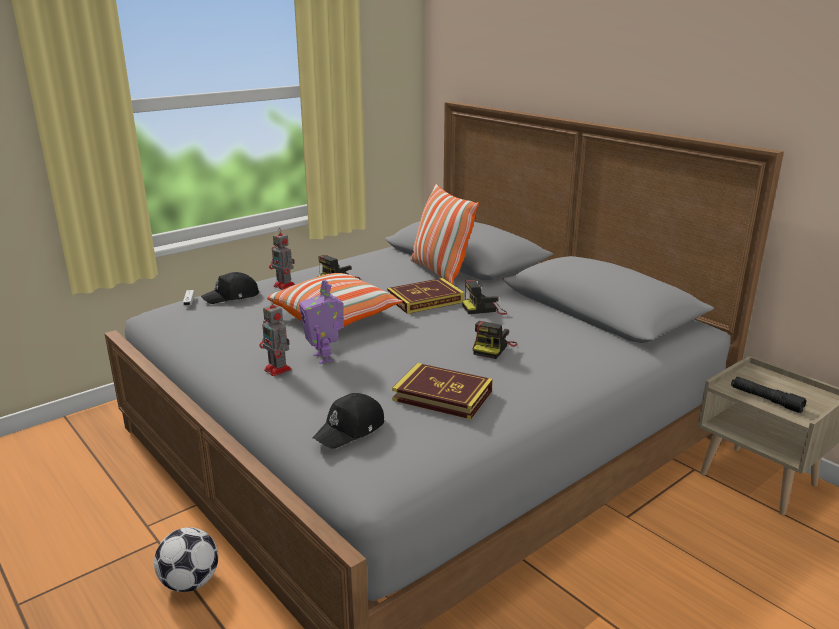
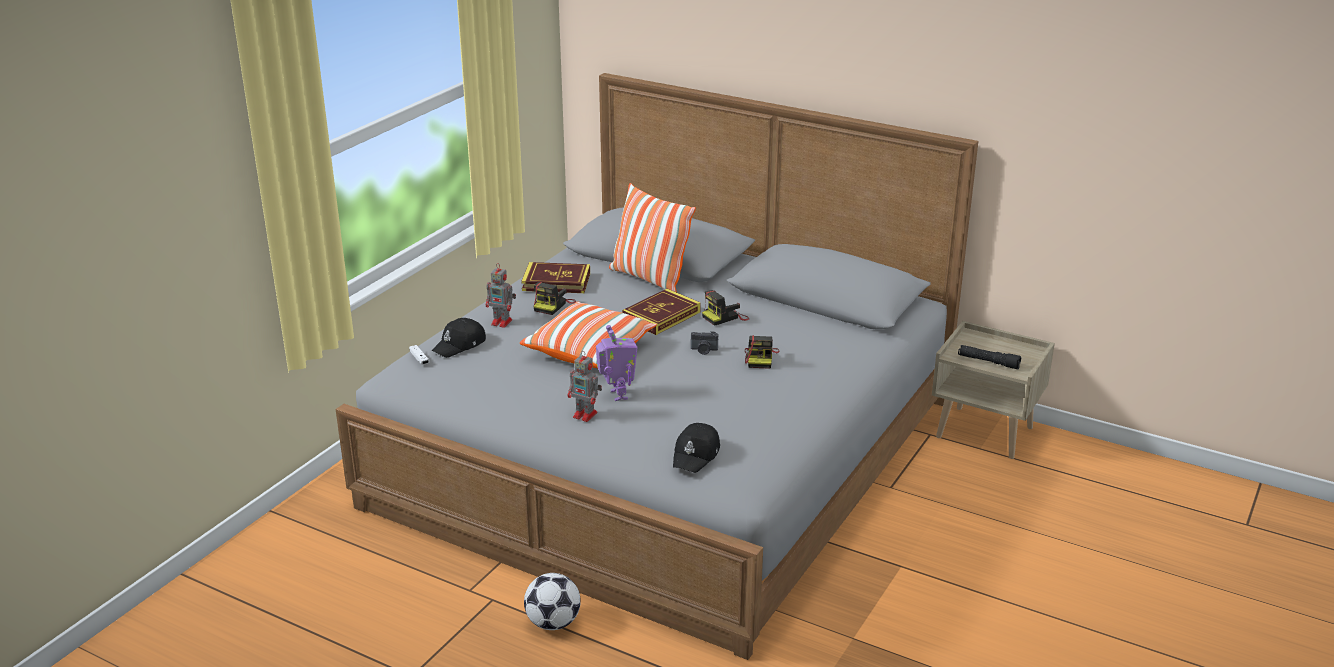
camera: 20 degrees left, 5 degrees up
toy robot [299,280,344,364] -> toy robot turned 150 degrees counterclockwise [596,325,638,401]
book [392,363,493,419] -> book moved to [521,262,590,293]
none -> camera [691,331,718,355]

